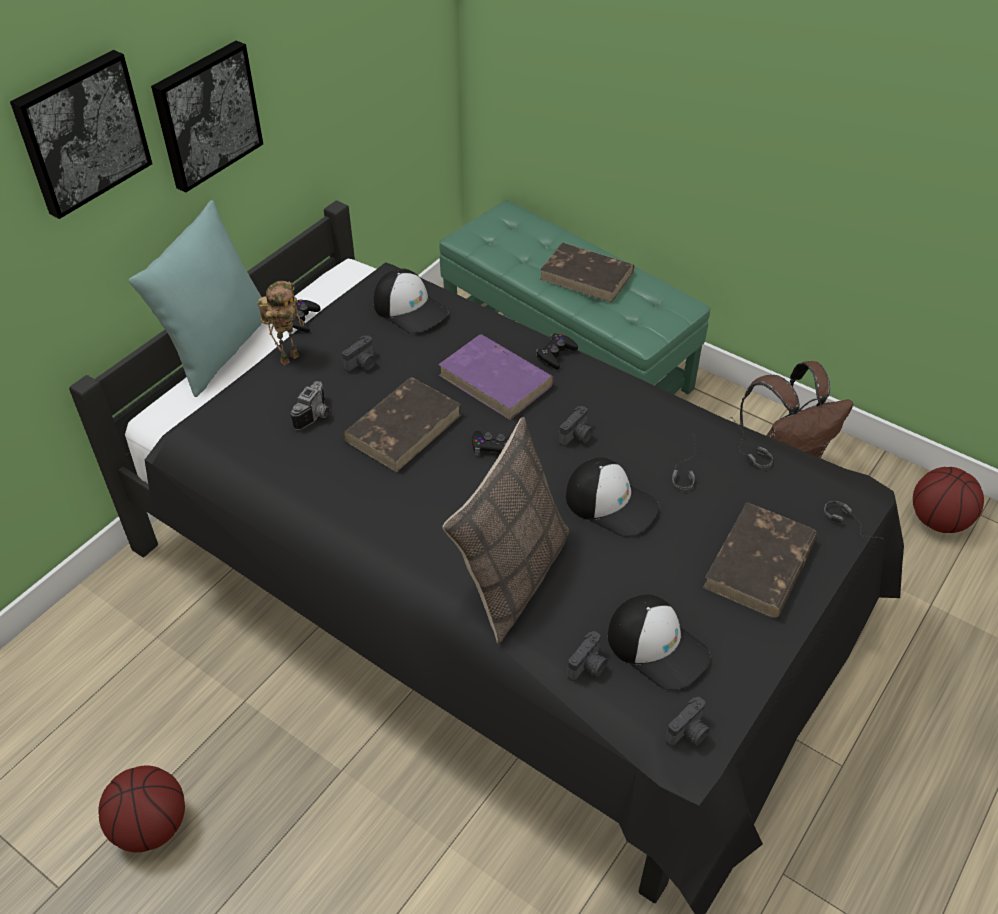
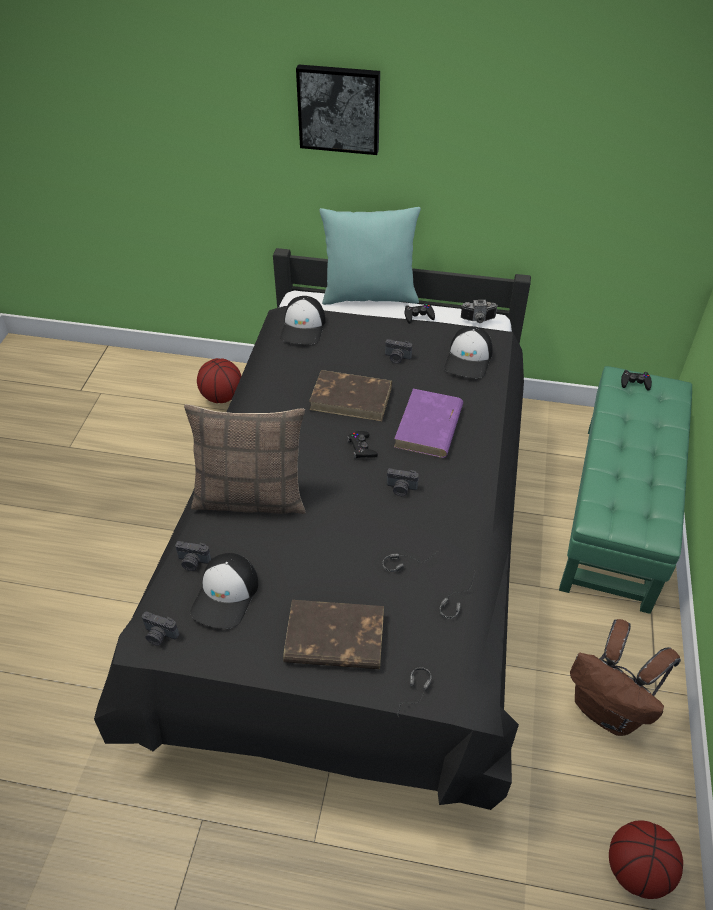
camera: 65 degrees right, 0 degrees up
basketball [98,765,185,852] -> basketball moved to [197,358,241,403]
picture [151,41,263,193] -> none
toy robot [257,281,304,365] -> none
camera [291,381,329,430] -> camera moved to [461,300,498,323]
black game controller [536,333,578,370] -> black game controller moved to [621,370,652,391]
brown book [540,243,634,303] -> none
cap [566,457,660,537] -> cap moved to [280,296,325,345]

